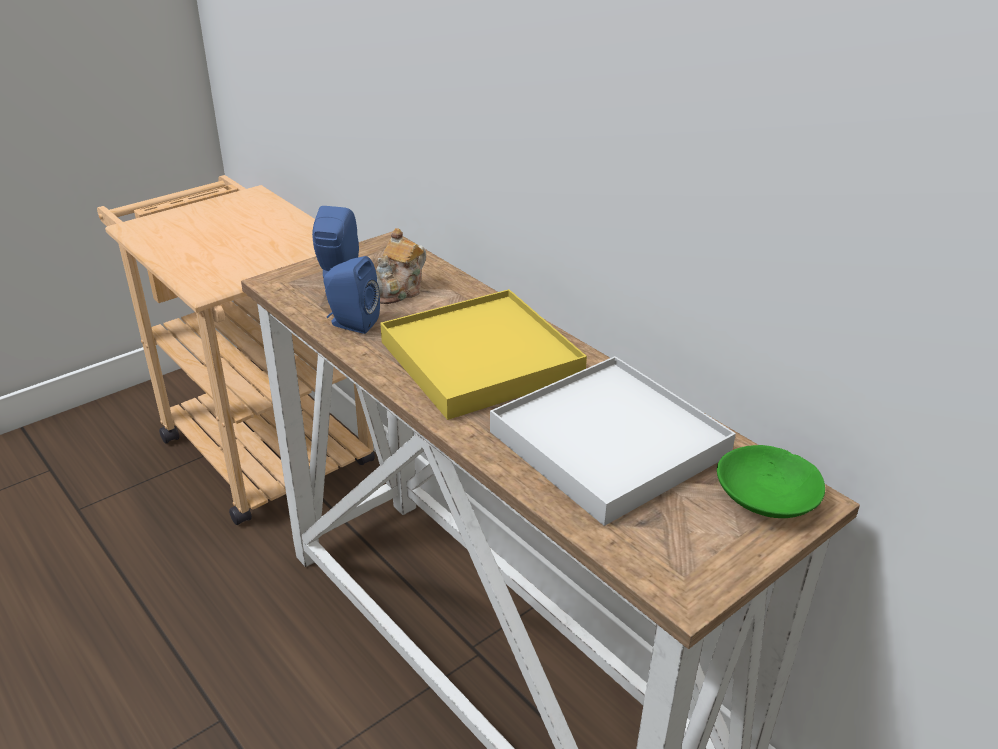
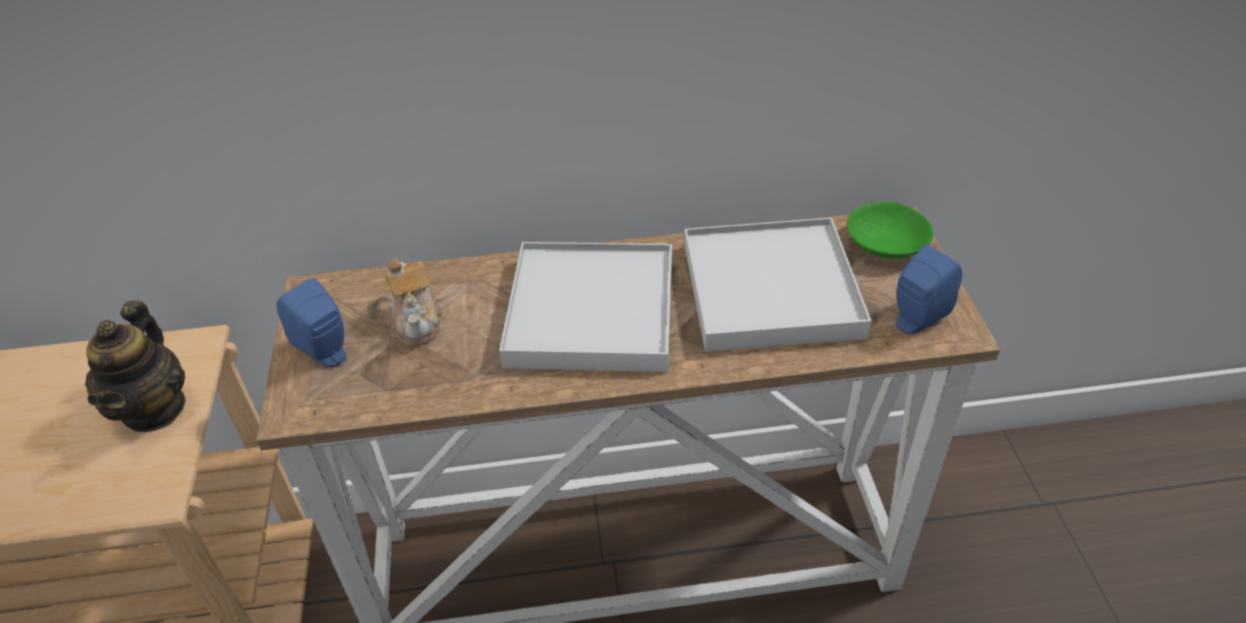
camera: 55 degrees left, 10 degrees up
blue speaker [324,256,380,334] -> blue speaker moved to [896,244,962,335]
yellow tray [380,289,587,420] -> white tray [499,242,672,372]
none -> teapot [85,300,186,432]

